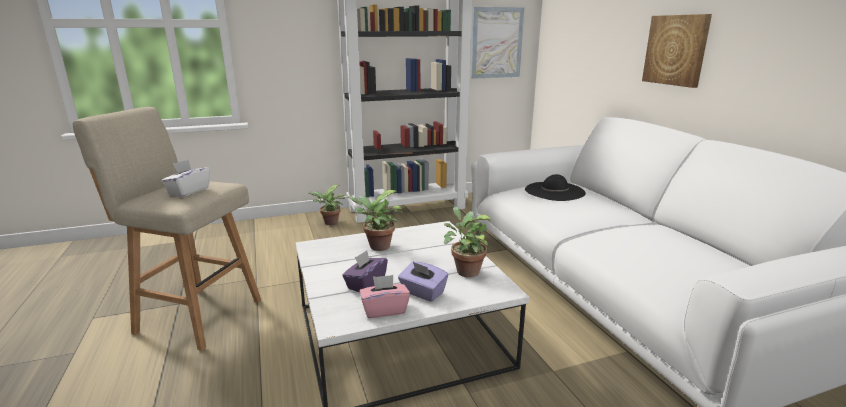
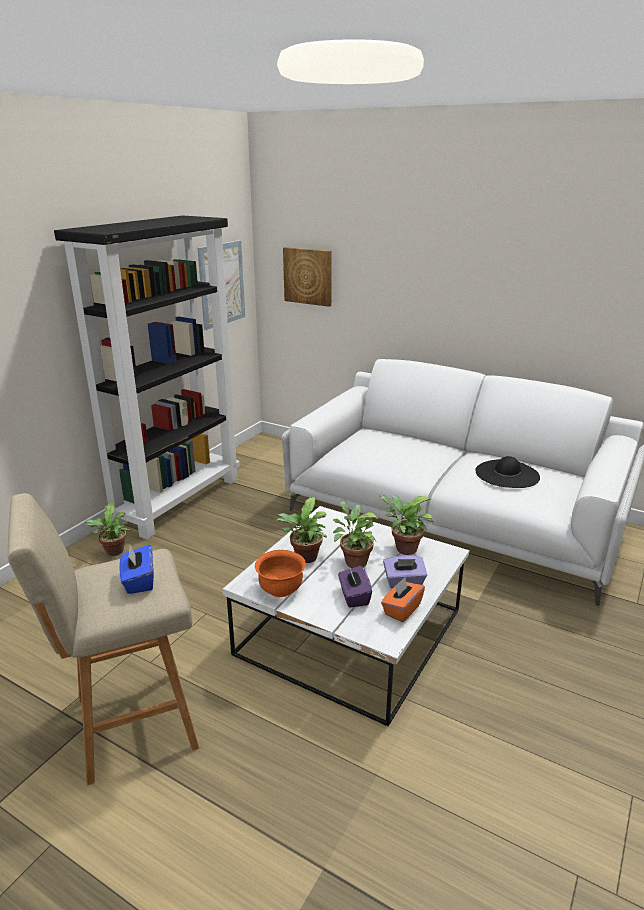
camera: 40 degrees left, 5 degrees up
white tissue box [161,160,210,197] -> blue tissue box [120,545,154,594]
pink tissue box [360,275,410,318] -> orange tissue box [381,578,425,622]
black hat [525,174,586,201] -> black hat moved to [475,456,540,488]
picture [642,14,712,88] -> picture moved to [283,247,331,307]
none -> orange bowl [255,550,306,597]
none -> potted plant [333,501,378,568]

